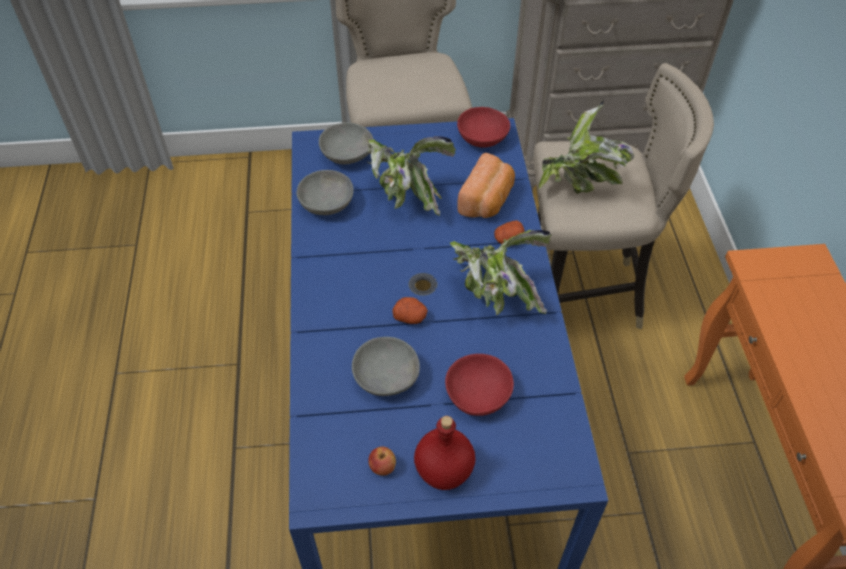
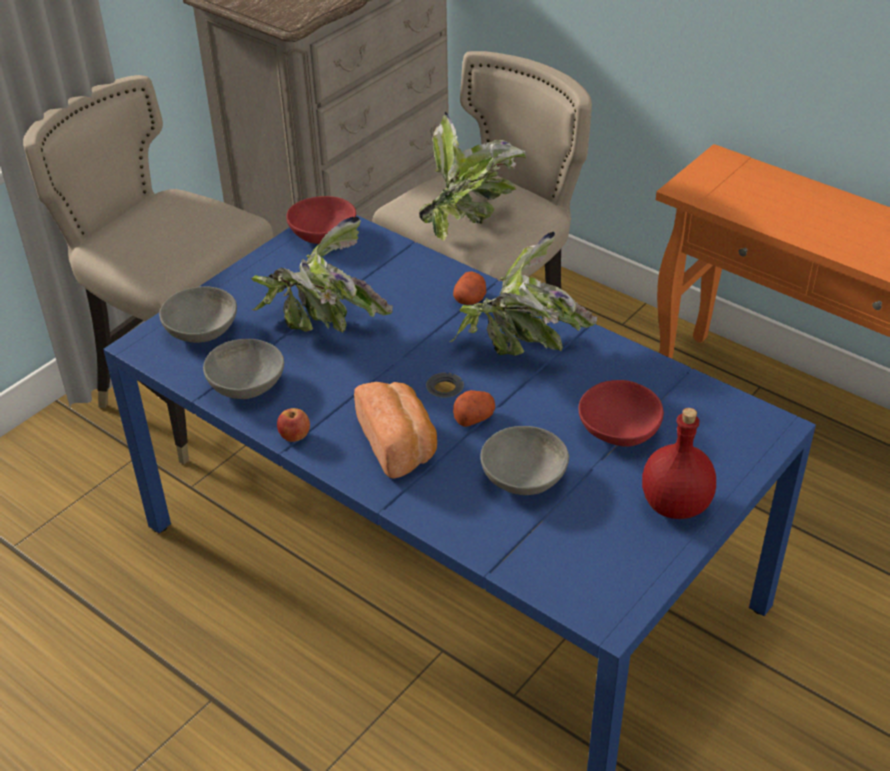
camera: 45 degrees left, 10 degrees down
apple [368,447,396,476] -> apple moved to [277,408,310,442]
bread [458,153,515,218] -> bread moved to [354,382,437,479]

